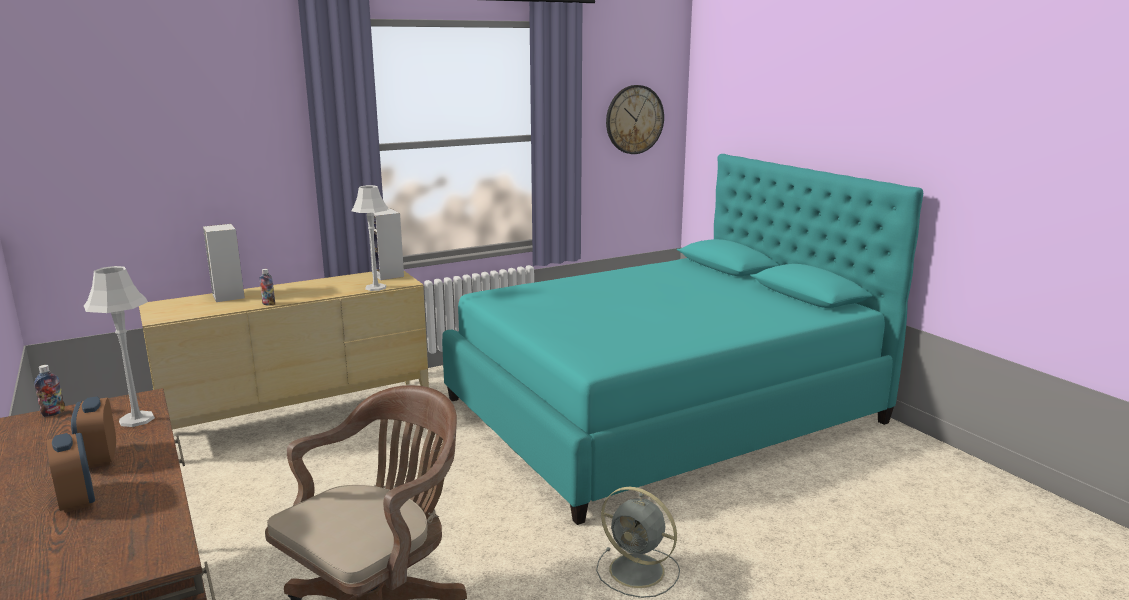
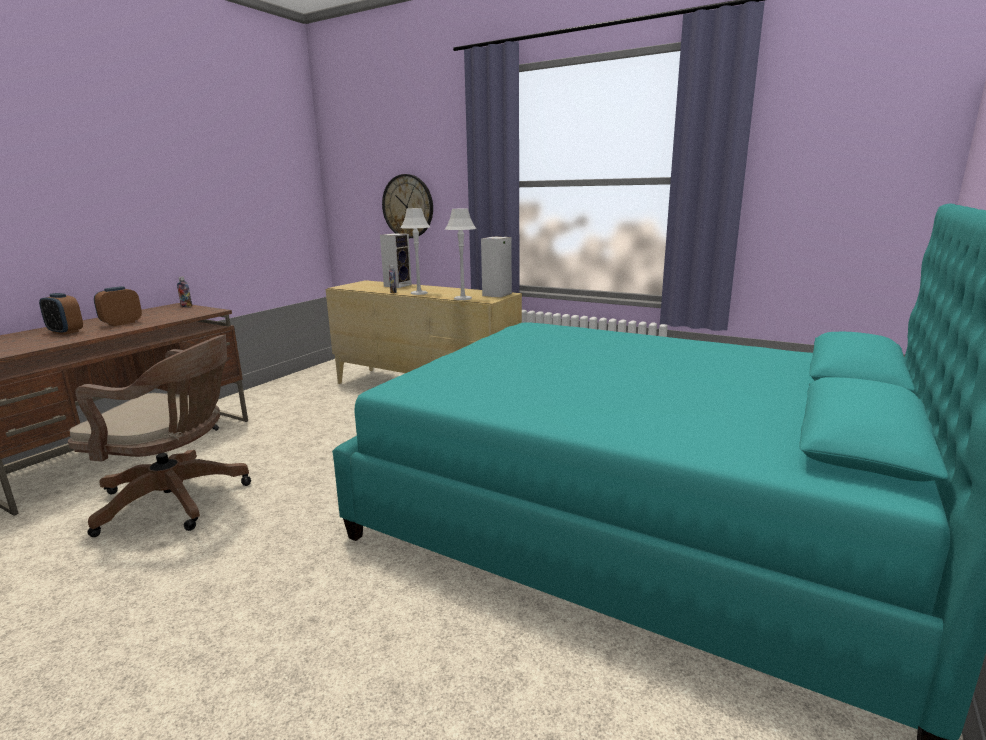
camera: 60 degrees right, 0 degrees up
alarm clock [47,433,95,513] -> alarm clock turned 90 degrees clockwise [39,293,83,335]
grey table lamp [84,266,155,427] -> grey table lamp moved to [400,208,430,295]
grey fan [596,487,680,598] -> none
wall clock [606,85,664,154] -> wall clock moved to [382,174,433,238]

